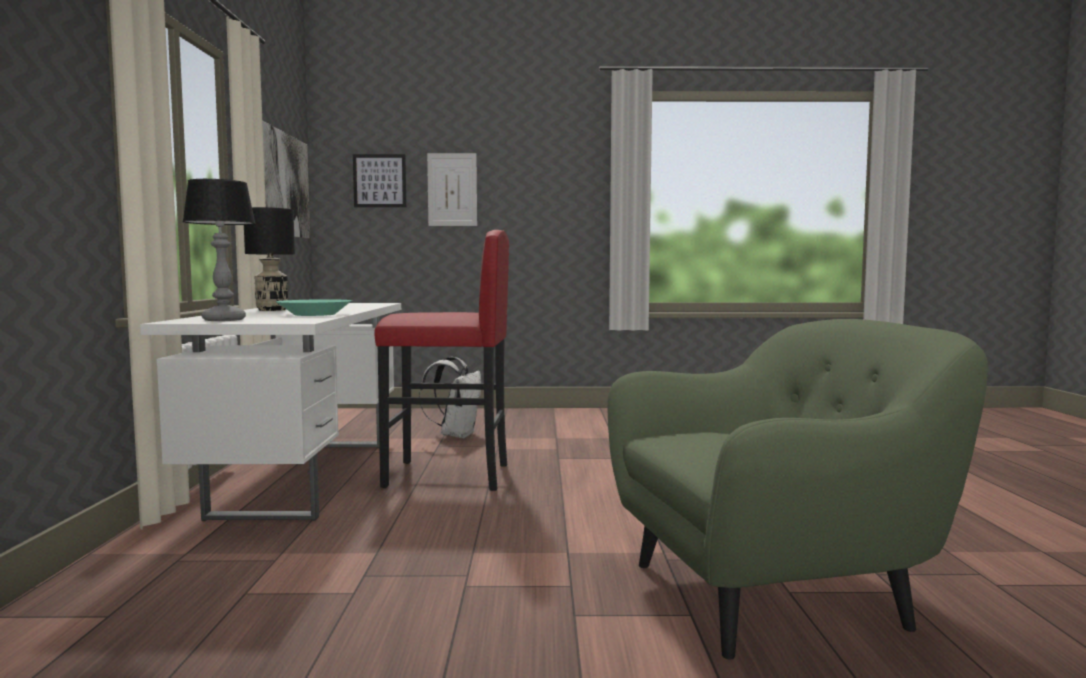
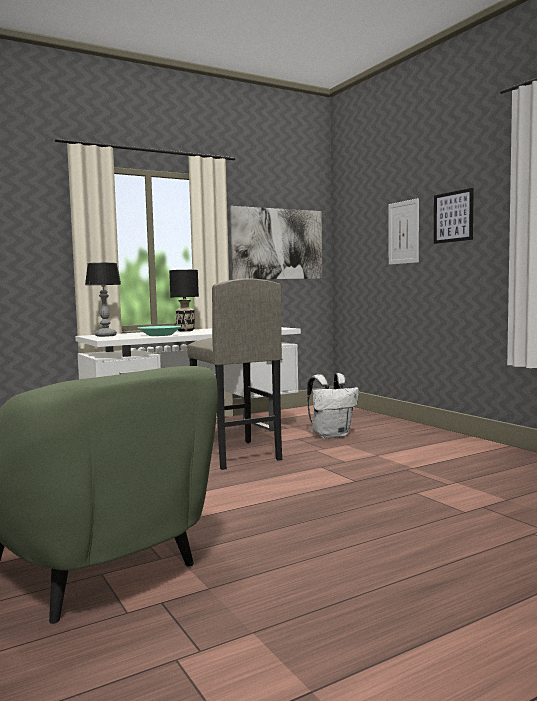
camera: 60 degrees right, 0 degrees up
picture [353,154,406,207] -> picture moved to [434,188,474,244]
red stool [375,230,509,491] -> grey stool [187,278,282,470]

